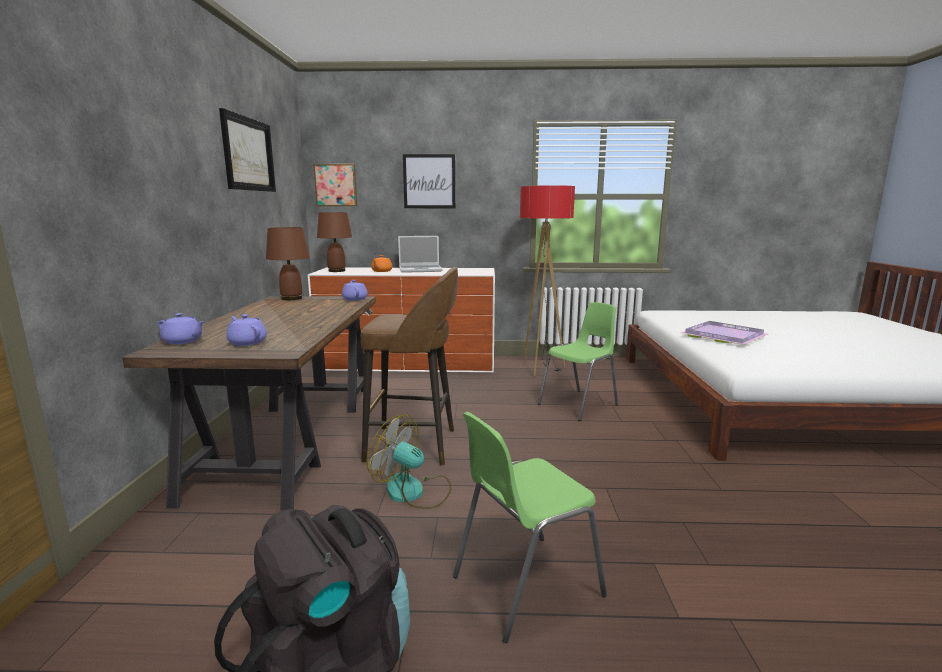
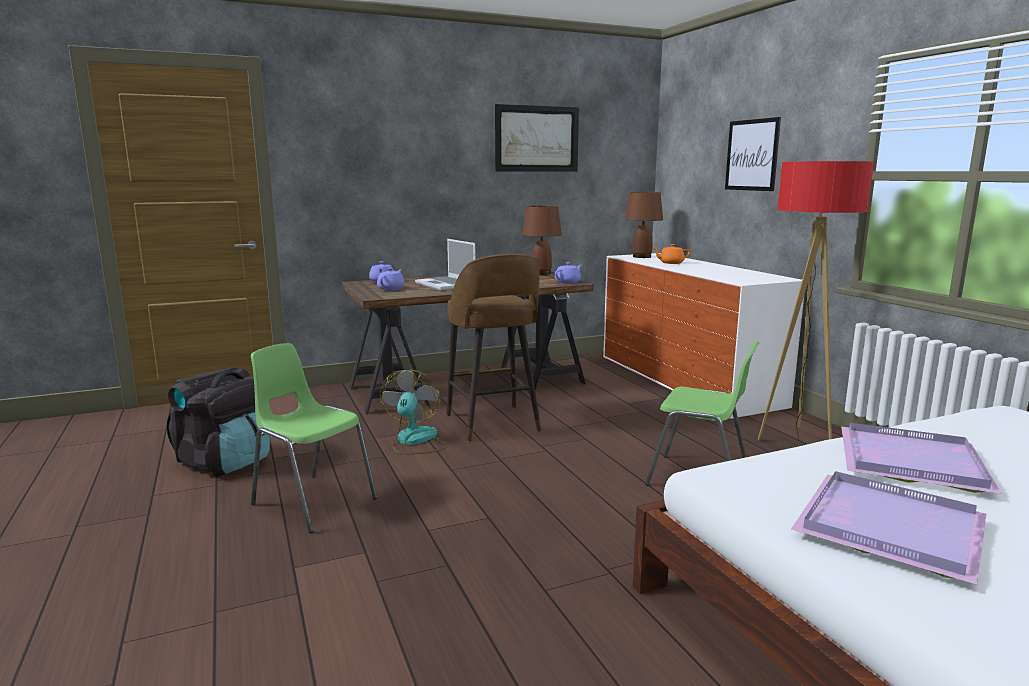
camera: 65 degrees right, 0 degrees up
picture [313,164,357,206] -> none
laptop [398,236,443,273] -> laptop moved to [415,239,476,291]
none -> purple tray [791,471,986,585]

